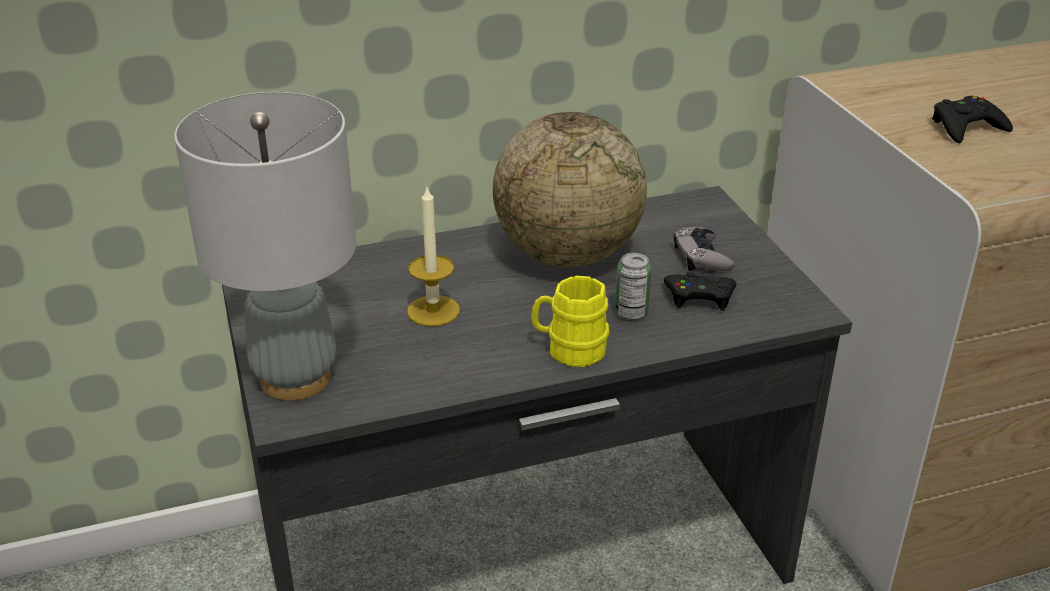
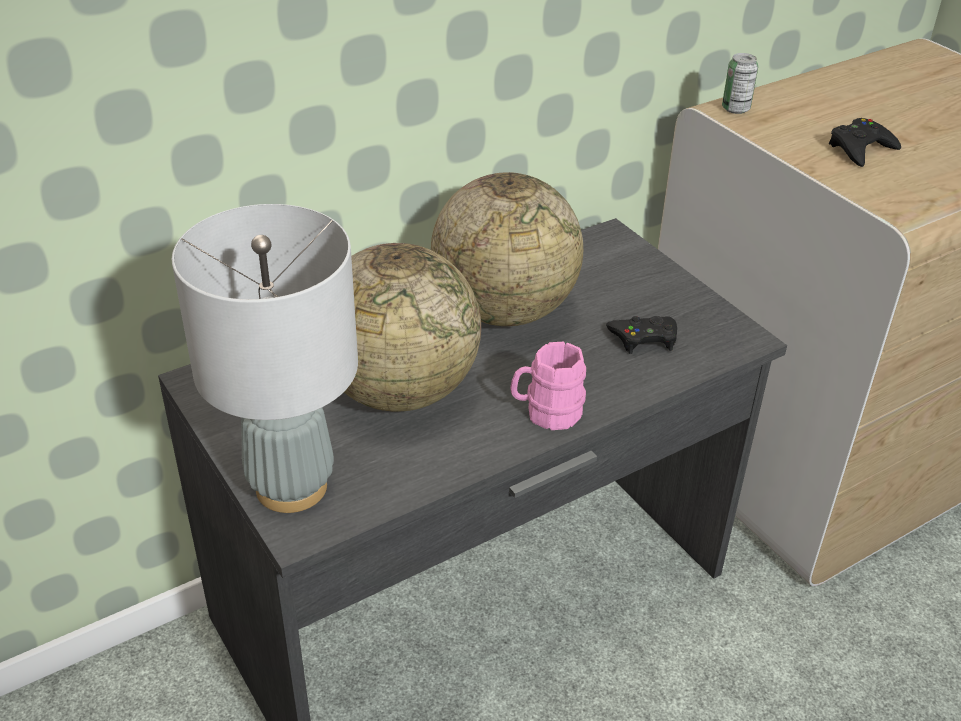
camera: 15 degrees left, 5 degrees up
candle [407,185,460,326] -> globe [344,243,481,412]
yellow mug [531,276,609,367] -> pink mug [510,342,586,430]
can [615,253,651,320] -> can moved to [722,53,758,114]
grey game controller [674,227,735,271] -> none

